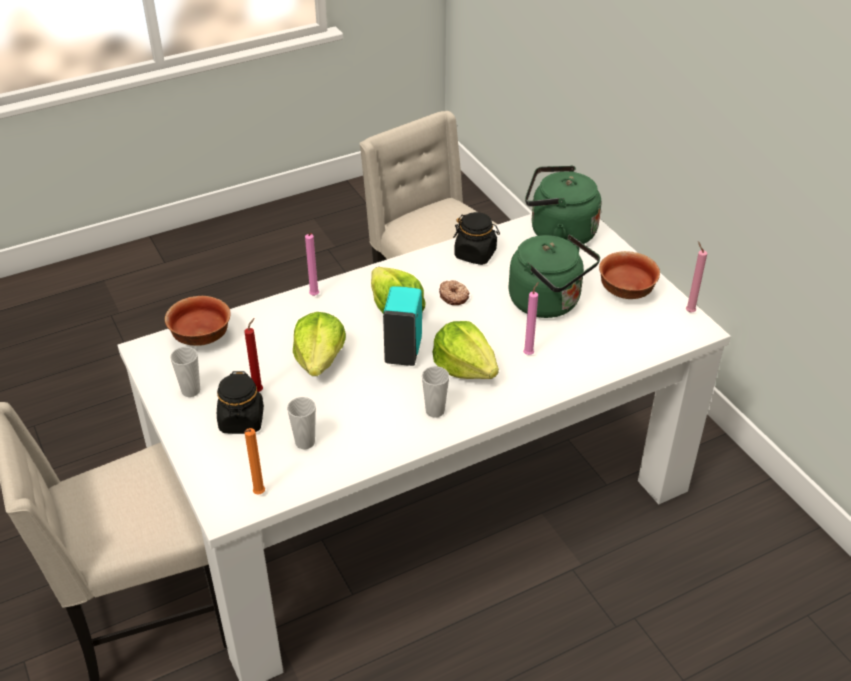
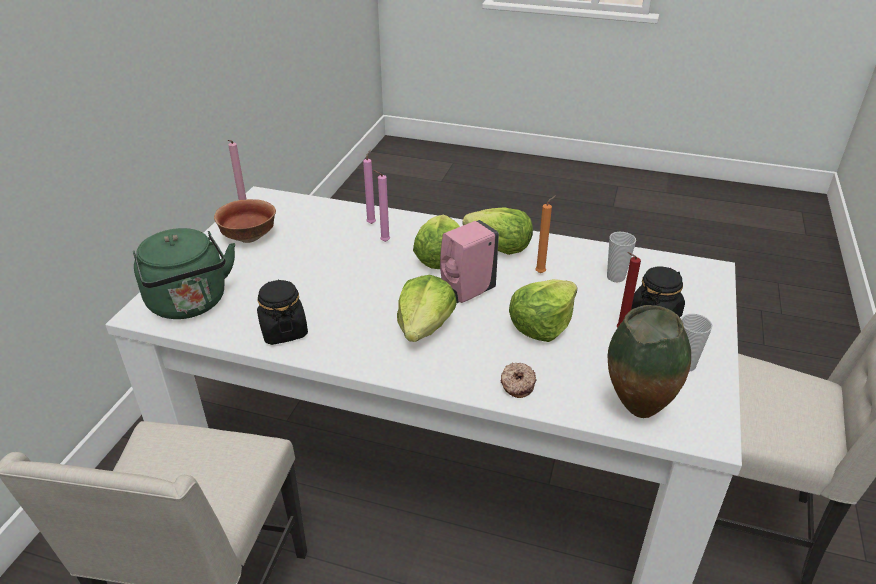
camera: 135 degrees left, 5 degrees down
bowl [165,296,231,346] -> vase [608,305,691,418]
orange candle [245,428,265,494] -> orange candle moved to [535,196,555,273]
pink candle [305,233,319,296] -> pink candle moved to [363,149,376,224]
turquoise soap dispenser [383,286,422,366] -> pink soap dispenser [440,220,499,303]
cup [422,366,449,418] -> lettuce [463,207,533,255]
donut [439,280,470,305] -> donut moved to [501,362,537,398]
green kettle [509,234,600,318] -> none

